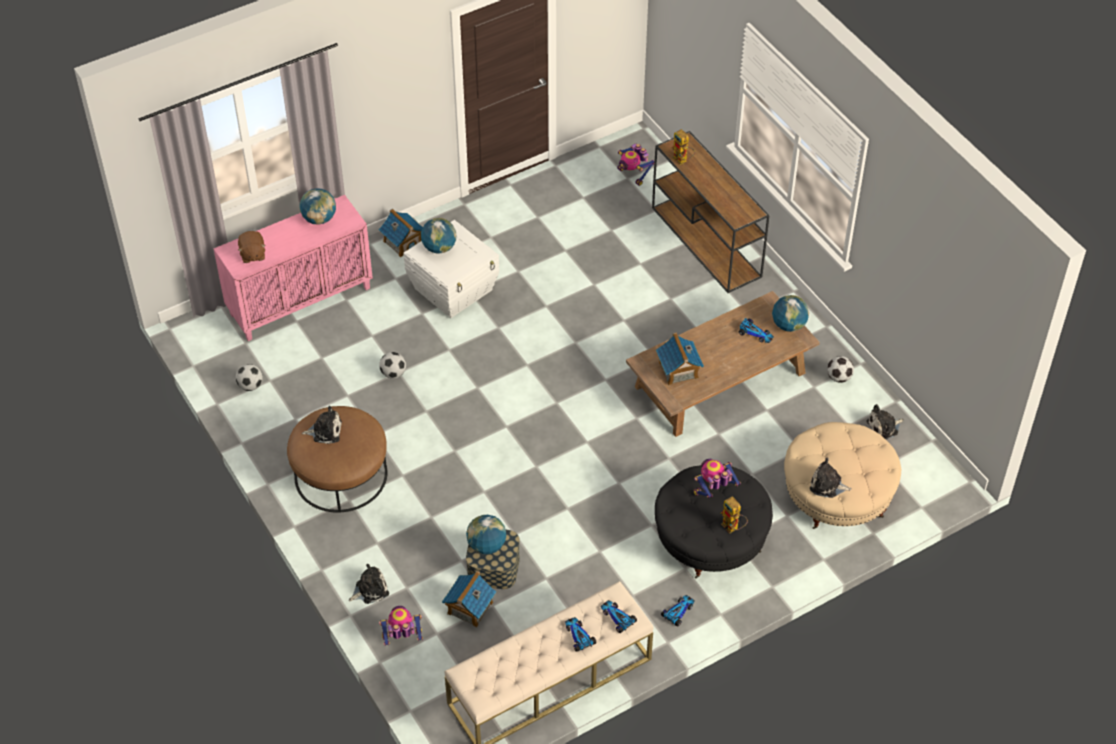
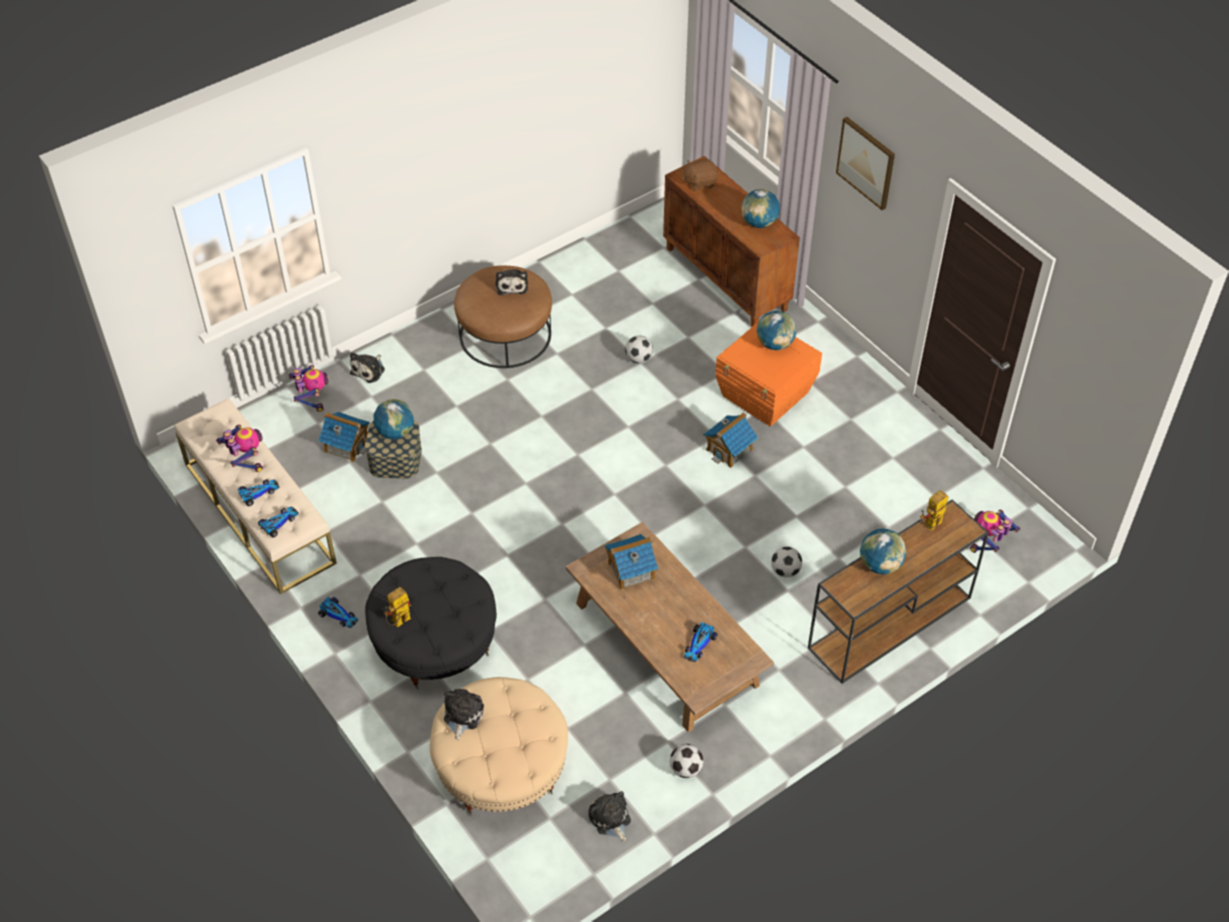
camera: 85 degrees right, 0 degrees up
pink cabinet [214,195,373,341] -> brown cabinet [663,156,800,326]
football [236,364,263,391] -> football moved to [771,547,802,578]
plush toy [349,564,389,604] -> plush toy turned 60 degrees clockwise [350,352,385,383]
toy house [379,209,423,258] -> toy house moved to [703,412,758,468]
white storage box [403,220,499,318] -> orange storage box [715,322,822,427]
toy robot [694,459,741,498] -> toy robot moved to [216,425,263,472]
globe [772,295,809,332] -> globe moved to [860,528,907,575]
none -> picture [836,117,895,210]

